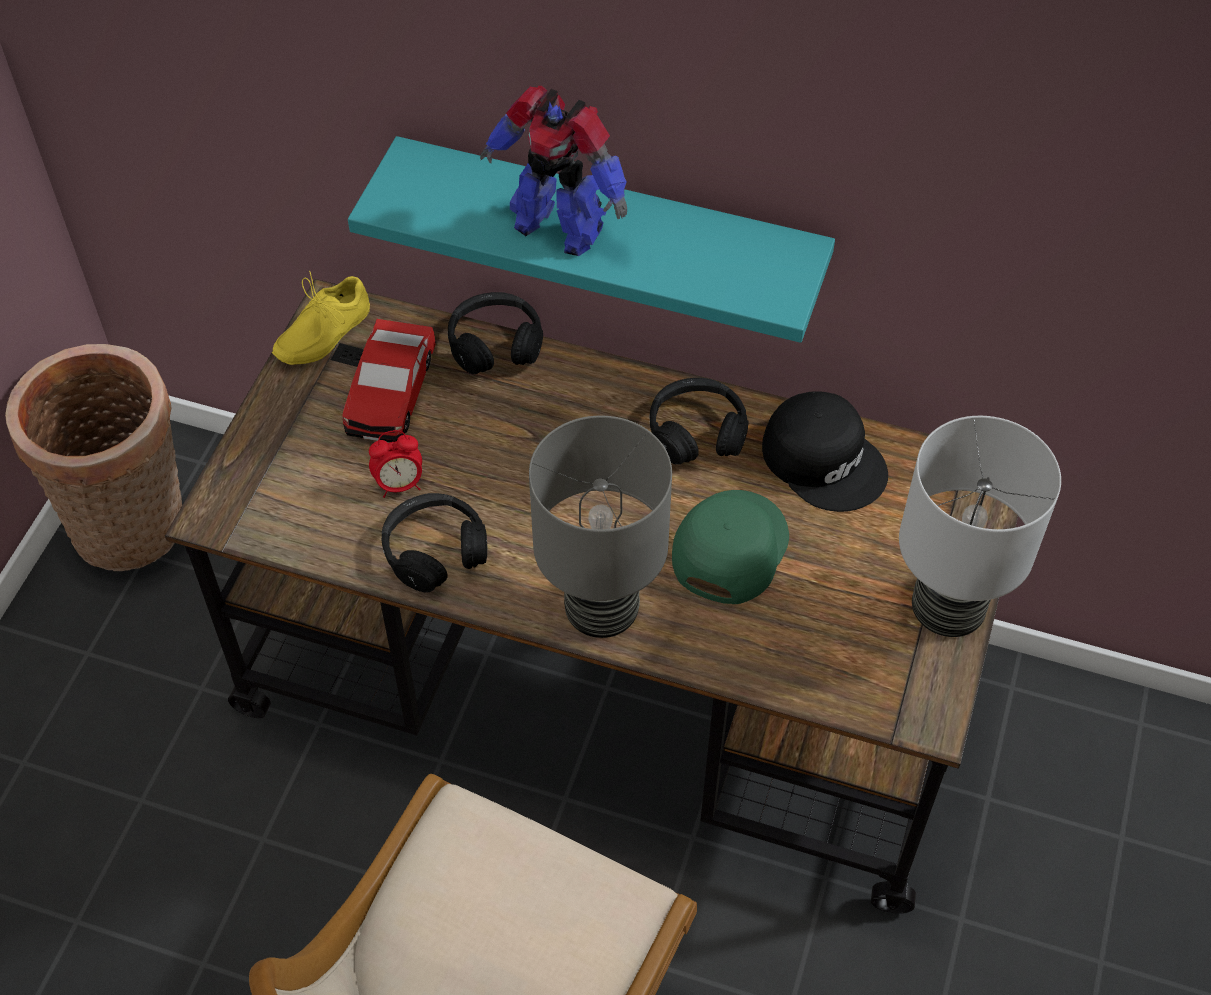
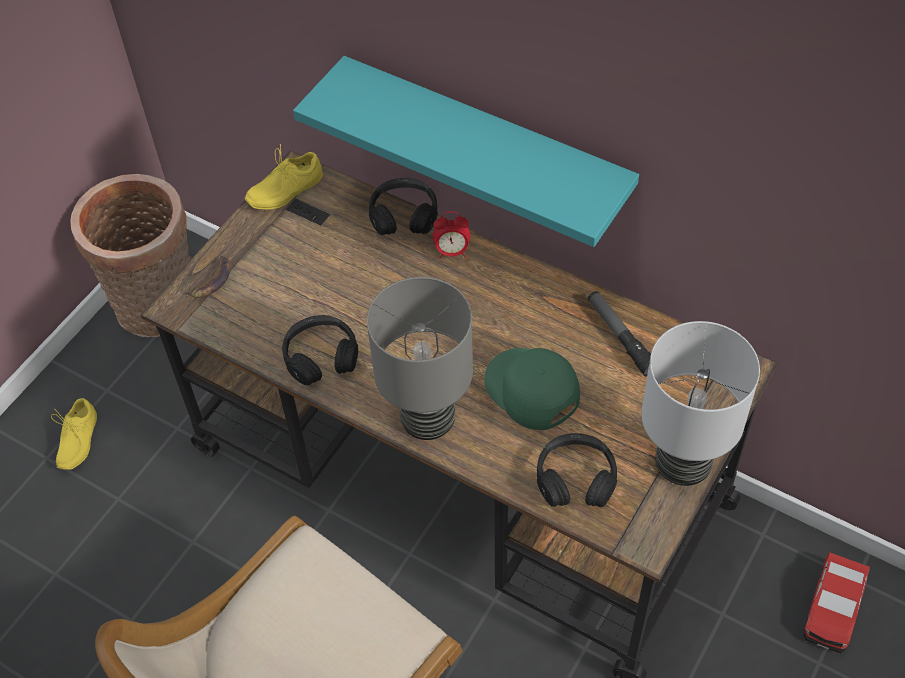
camera: 15 degrees right, 0 degrees up
toy car [342,319,436,442] -> toy car moved to [804,553,870,653]
alarm clock [369,430,422,498] -> alarm clock moved to [433,212,470,259]
toy robot [480,86,627,256] -> none
black headphones [649,378,749,465] -> black headphones moved to [537,433,617,508]
green cap [672,490,789,604] -> green cap turned 75 degrees counterclockwise [484,348,580,430]
black cap [762,391,888,512] -> flashlight [588,291,651,377]
none -> yellow shoe [51,398,97,470]
none -> banana [181,256,231,298]

